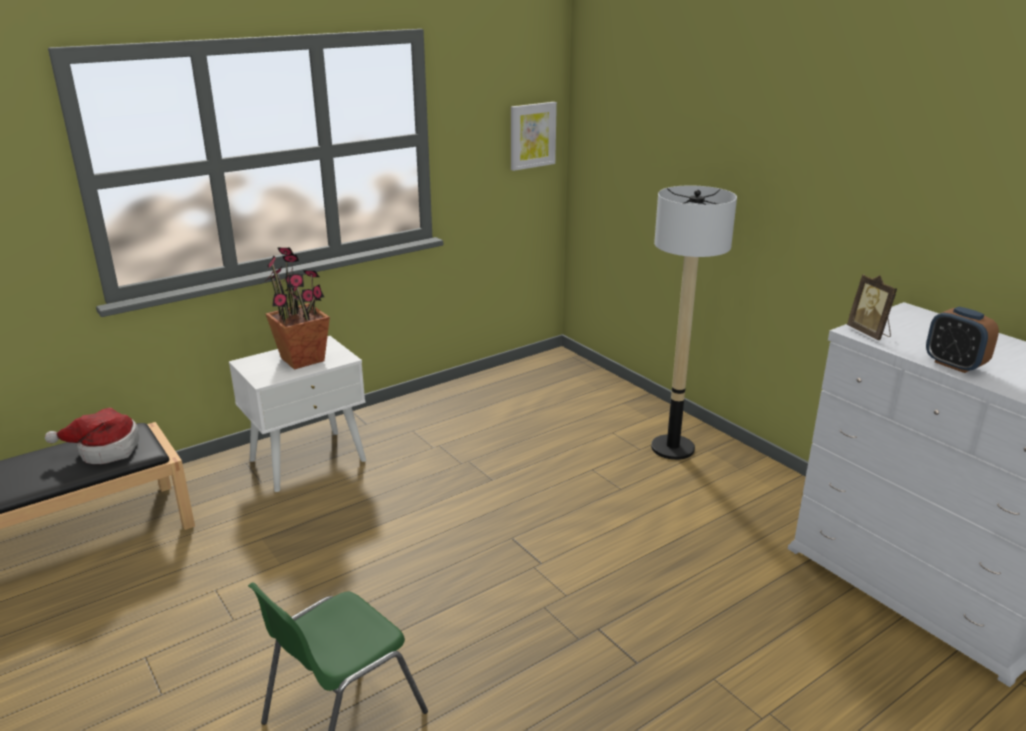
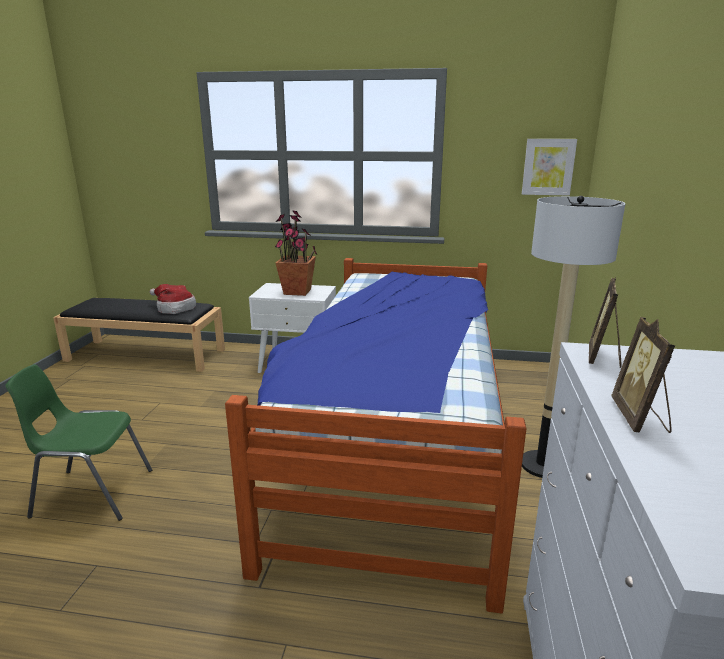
camera: 45 degrees right, 5 degrees down
alarm clock [926,307,999,373] -> picture frame [611,317,675,433]
none -> bed [225,258,527,614]

